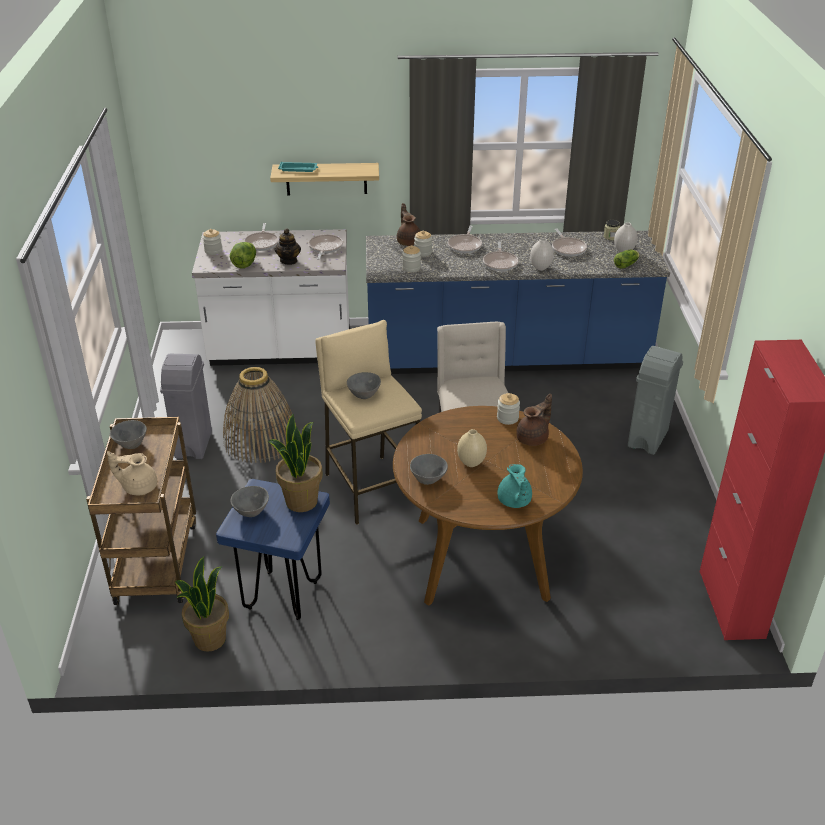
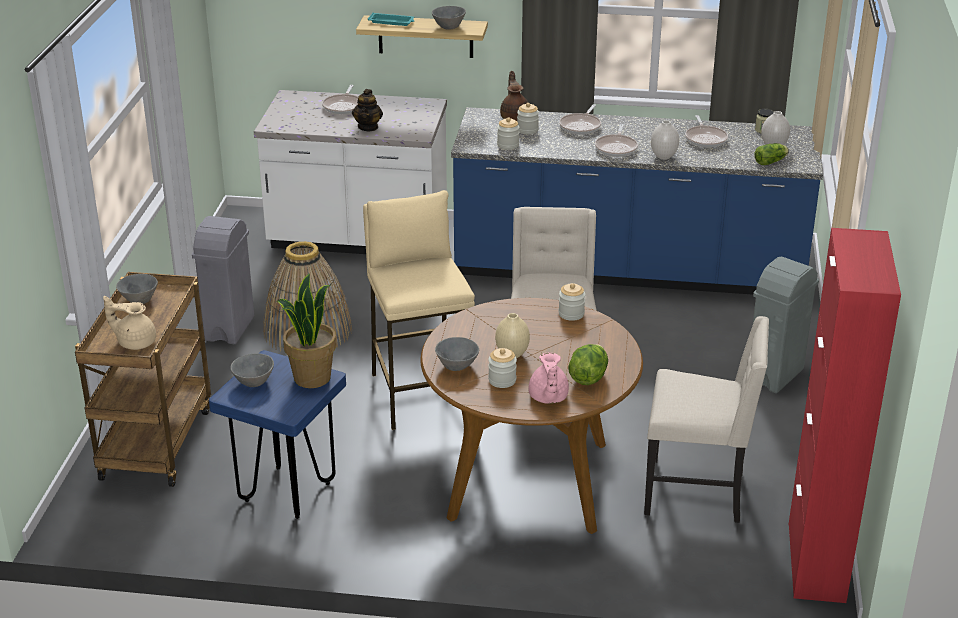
camera: 10 degrees right, 5 degrees down
potted plant [175,556,229,652] -> none
jar [203,229,222,255] -> jar moved to [488,348,517,388]
lettuce [230,242,256,268] -> lettuce moved to [568,344,608,385]
frying pan [308,234,343,260] -> none
grey bowl [347,372,381,399] -> grey bowl moved to [432,6,466,30]
turquoise teapot [497,464,532,508] -> pink teapot [528,352,569,404]
brown teapot [516,394,552,446] -> none
none -> beige chair [644,316,769,523]

